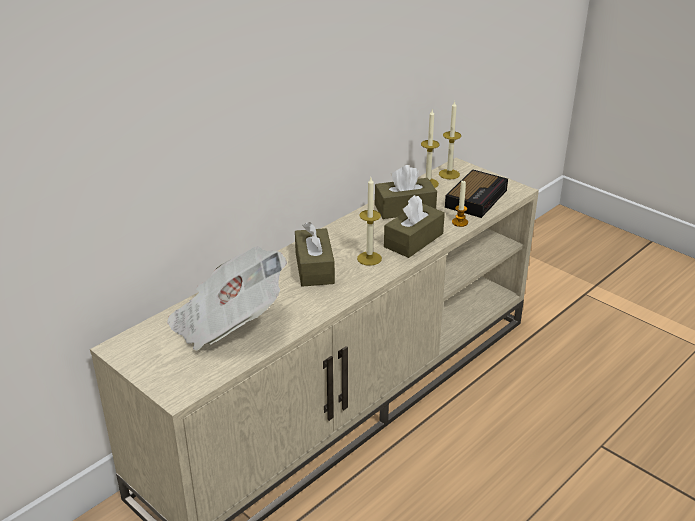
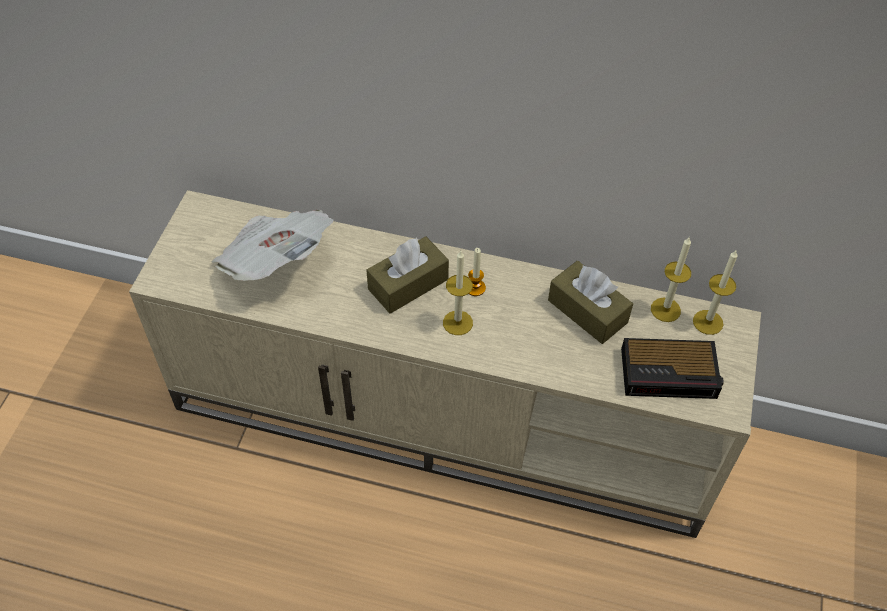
camera: 60 degrees right, 20 degrees up
brown tissue box [384,195,445,258] -> none
candle [452,180,468,227] -> candle moved to [468,248,486,296]

